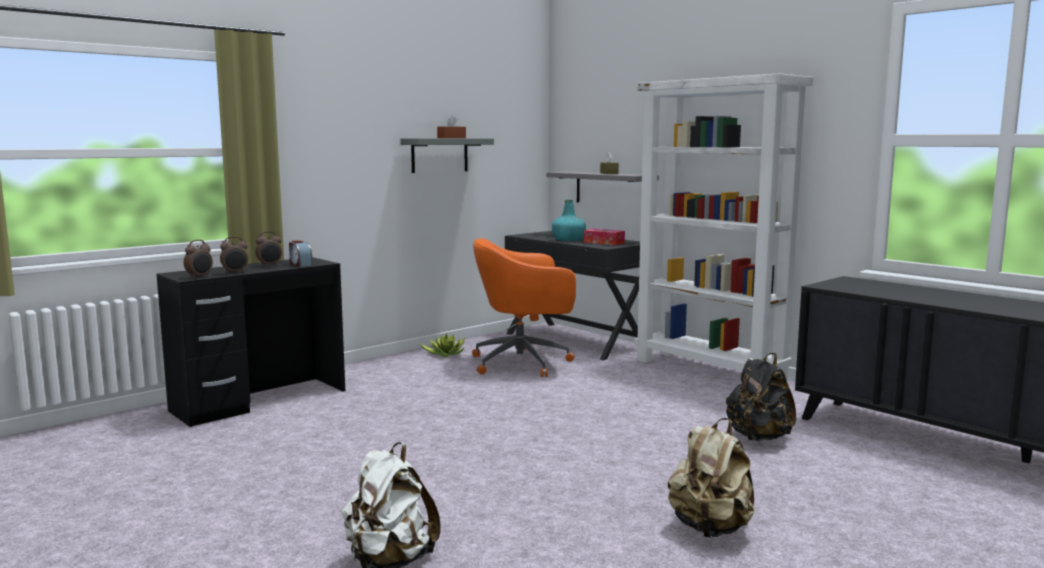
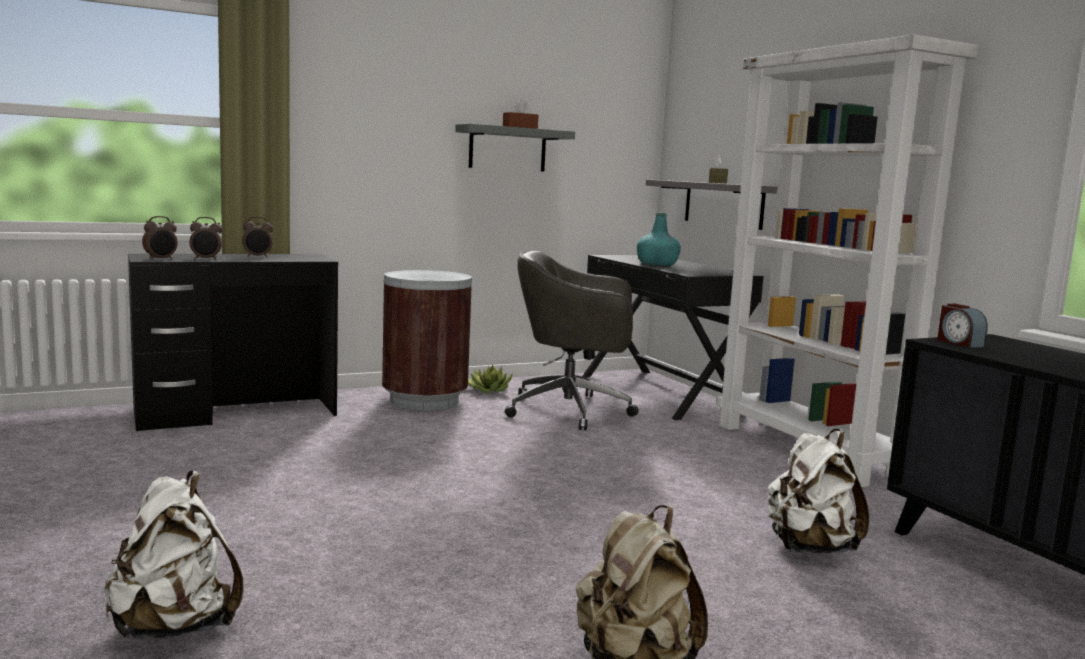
camera: 15 degrees right, 0 degrees up
alarm clock [289,240,313,267] -> alarm clock moved to [937,304,988,348]
orange office chair [472,238,576,377] -> grey office chair [505,251,639,430]
tissue box [584,229,625,245] -> none
black backpack [726,353,796,441] -> white backpack [768,429,869,554]
none -> brown trash can [382,270,472,411]

